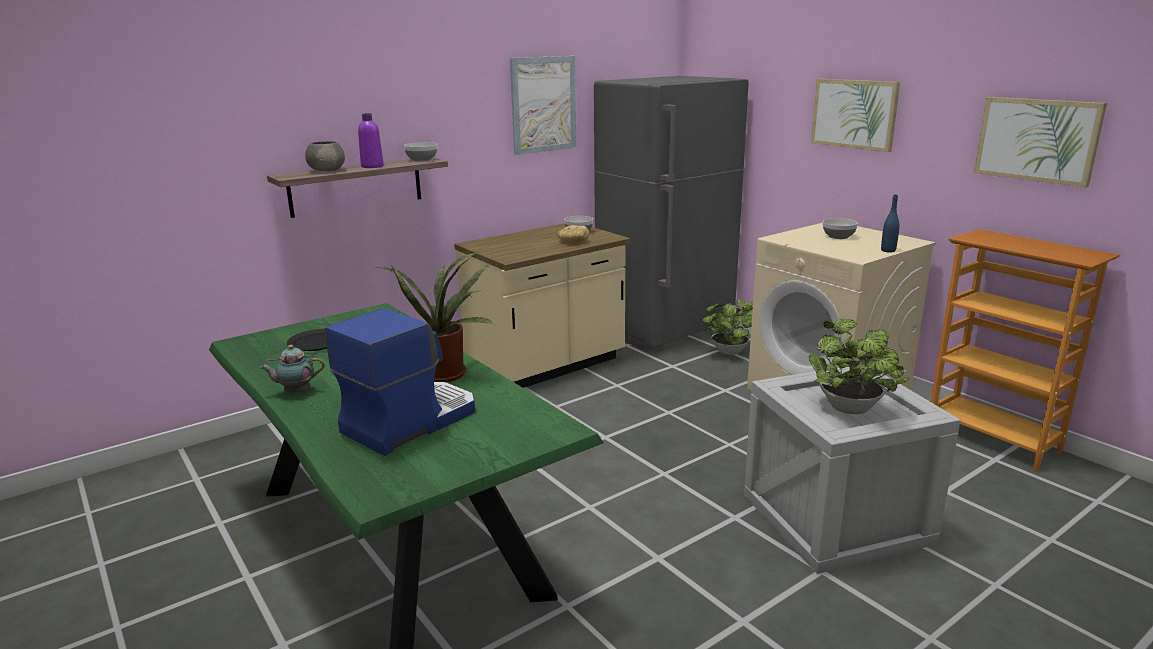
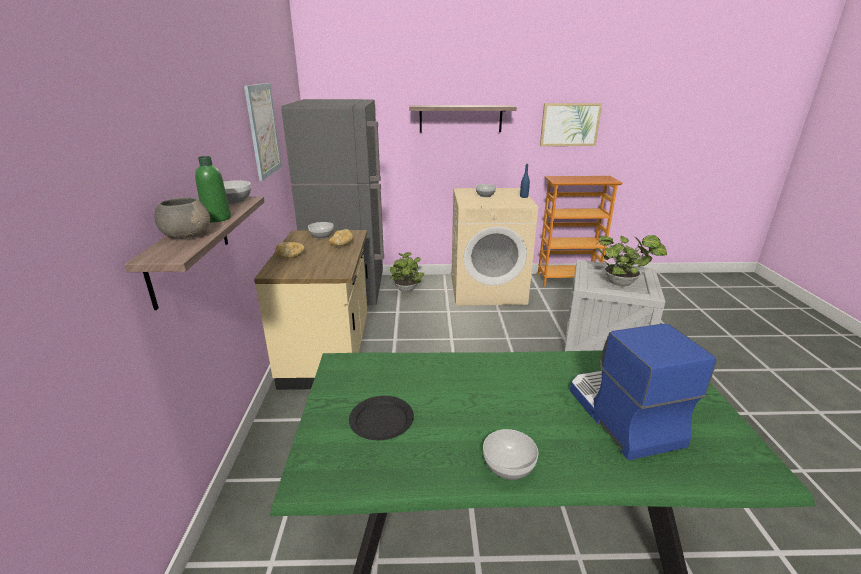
camera: 55 degrees left, 5 degrees up
teapot [260,345,325,393] -> bowl [483,429,538,480]
purple bottle [358,113,384,168] -> green bottle [195,156,231,222]
potted plant [375,252,494,382] -> none
picture [811,79,900,152] -> shelf [409,105,517,132]
none -> bread [275,242,305,257]

